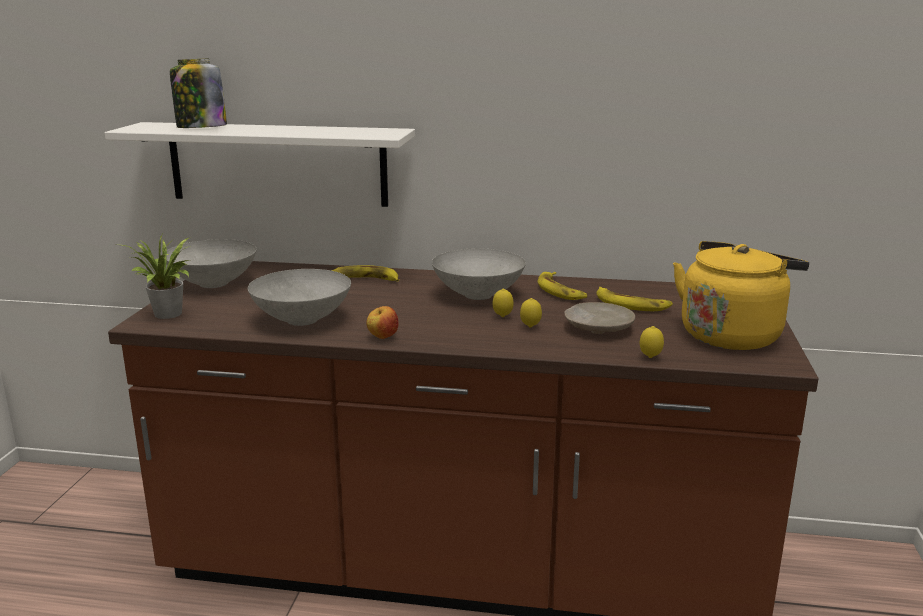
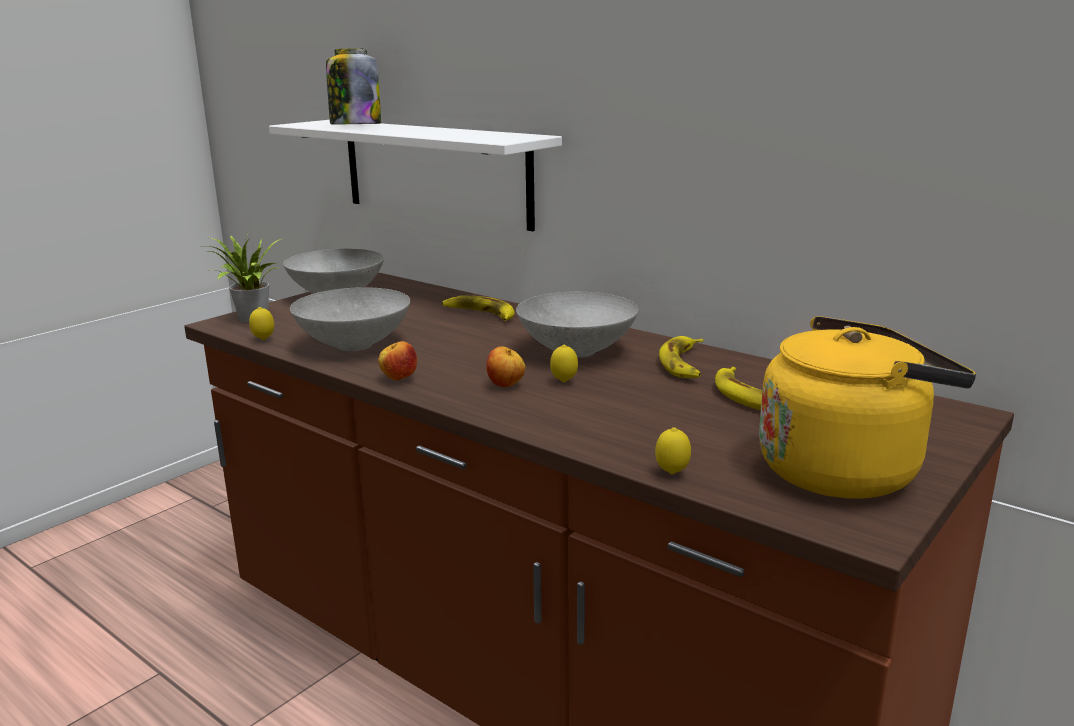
camera: 30 degrees right, 0 degrees up
lemon [520,298,542,328] -> lemon moved to [249,307,274,340]
beige plate [565,302,635,334] -> none
none -> apple [486,346,525,387]

